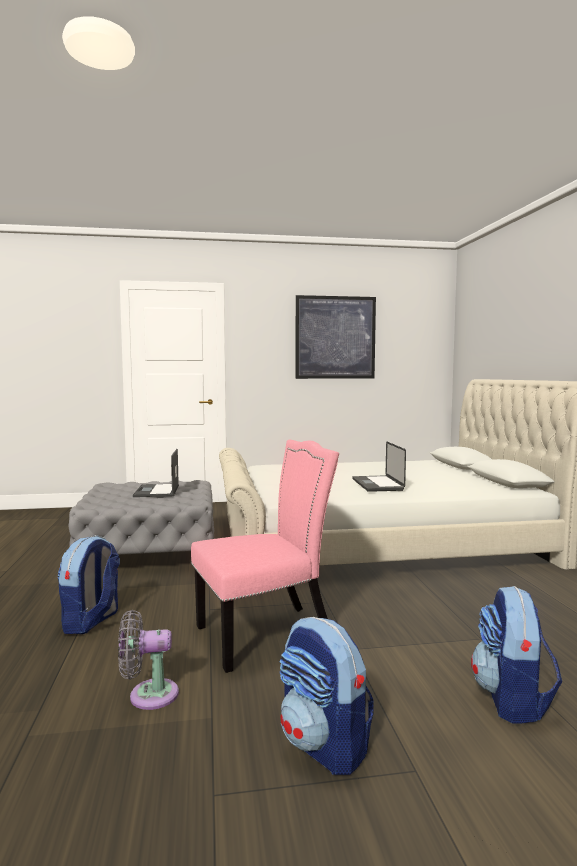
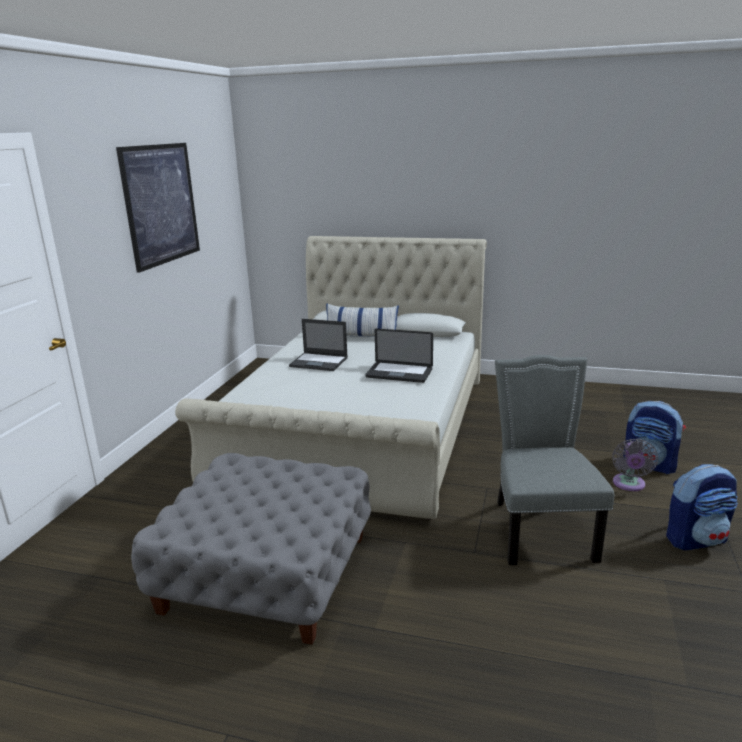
camera: 65 degrees left, 15 degrees up
backpack [57,535,120,634] -> none
grey fan [118,610,179,710] -> grey fan moved to [612,439,658,491]
laptop [133,449,179,497] -> laptop moved to [289,319,348,371]
pink chair [191,440,339,673] -> grey chair [495,355,614,565]
none -> pillow [326,303,399,337]

